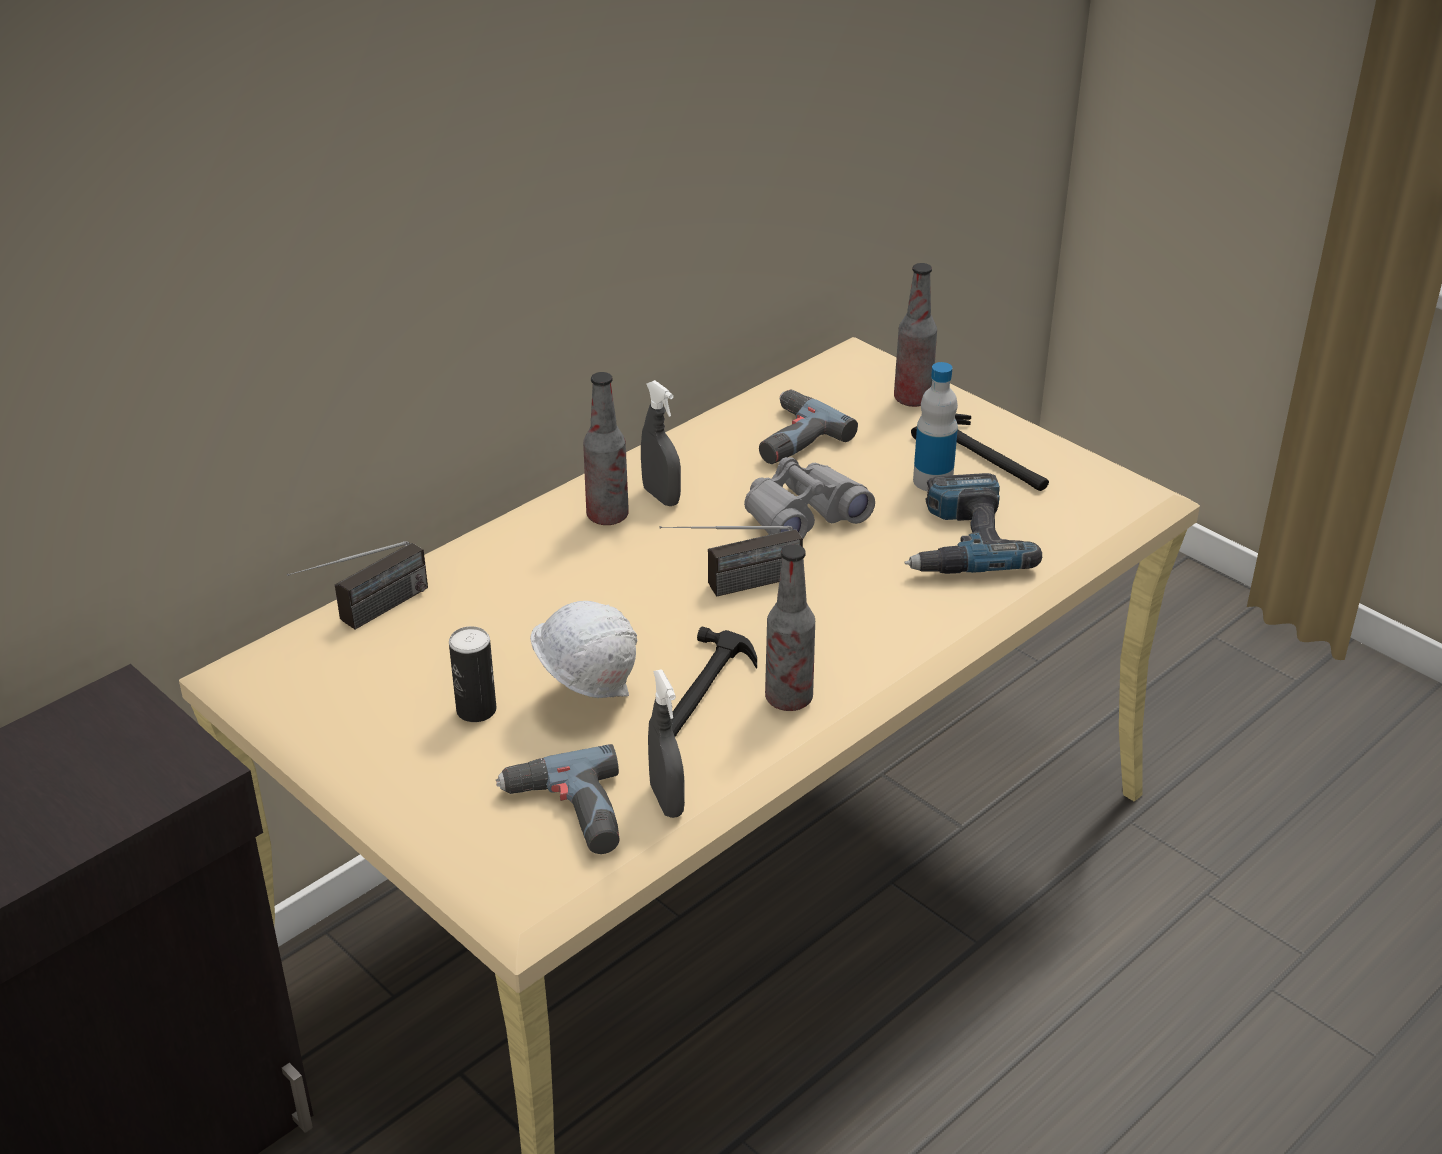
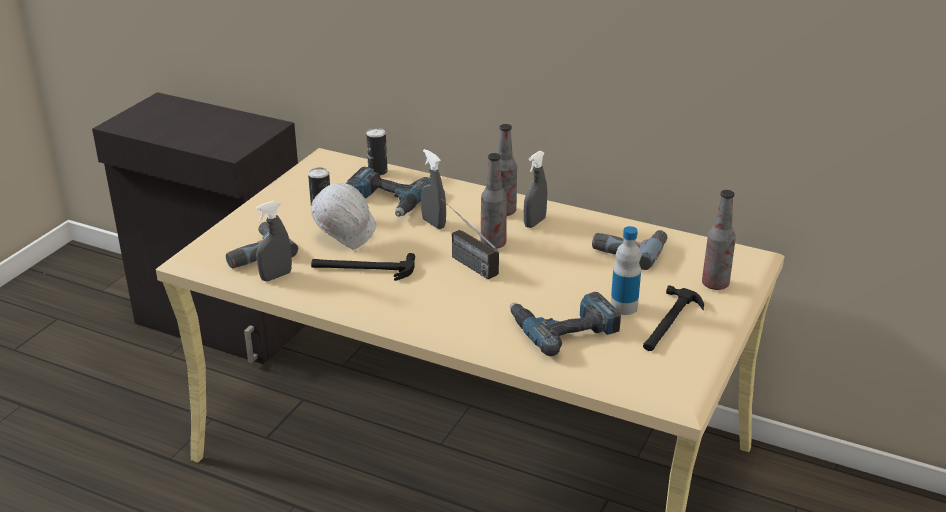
camera: 70 degrees right, 5 degrees down
radio [287,541,428,629] -> can [366,128,387,176]
grey binoculars [744,457,875,538] -> none
bottle [765,544,815,711] -> bottle moved to [481,153,507,249]
none -> power drill [346,167,431,217]
none -> grey spray bottle [421,149,446,229]

